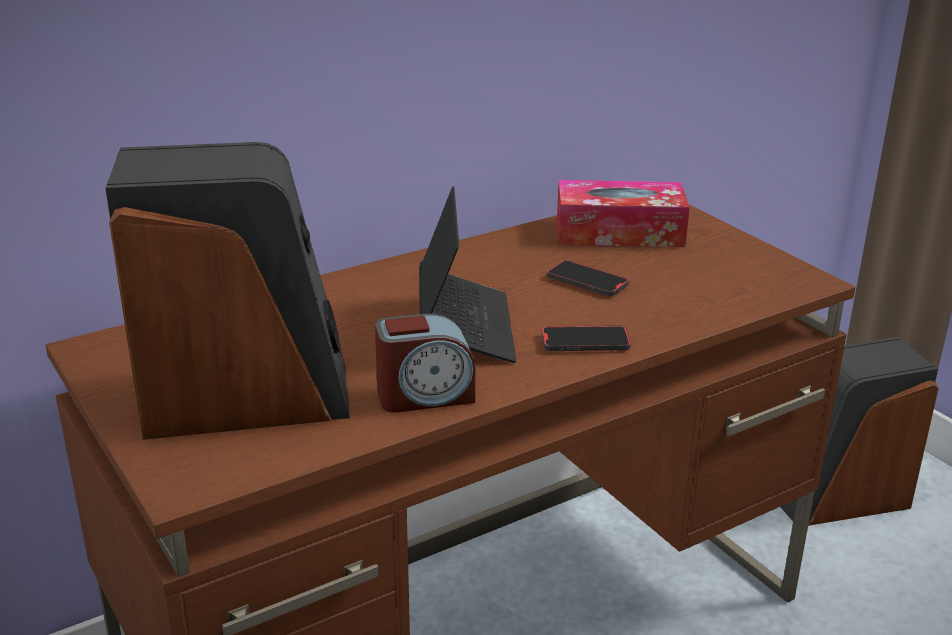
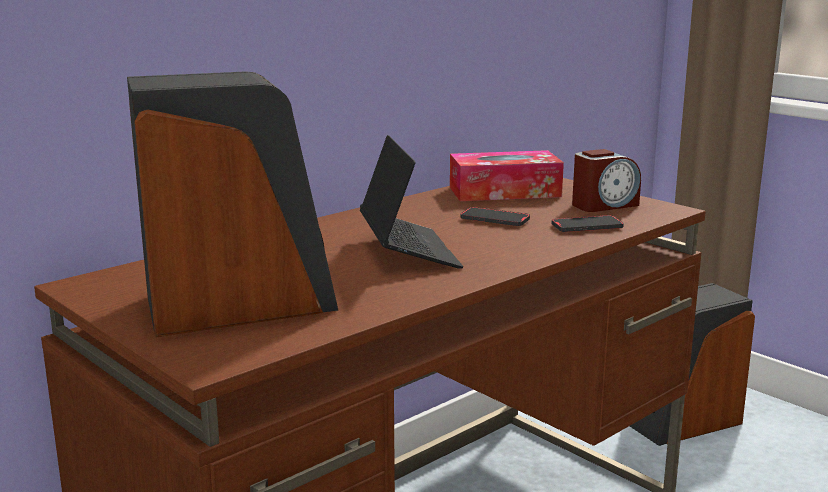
camera: 10 degrees left, 10 degrees down
alarm clock [375,314,476,413] -> alarm clock moved to [572,149,641,212]
phone [542,325,631,351] -> phone moved to [552,215,624,232]

